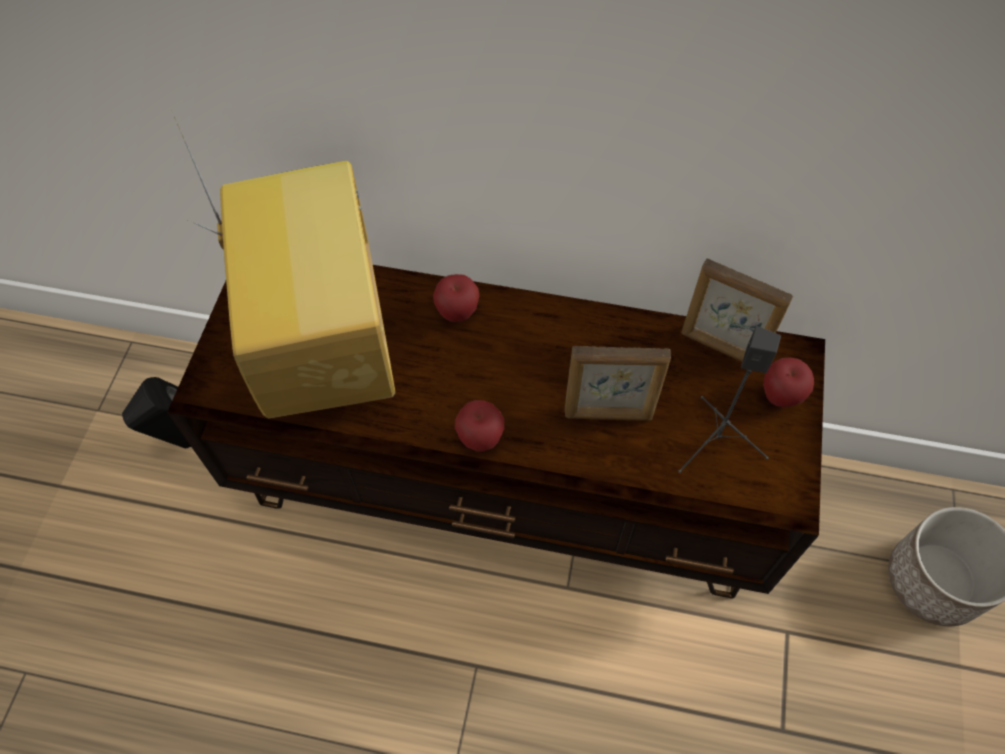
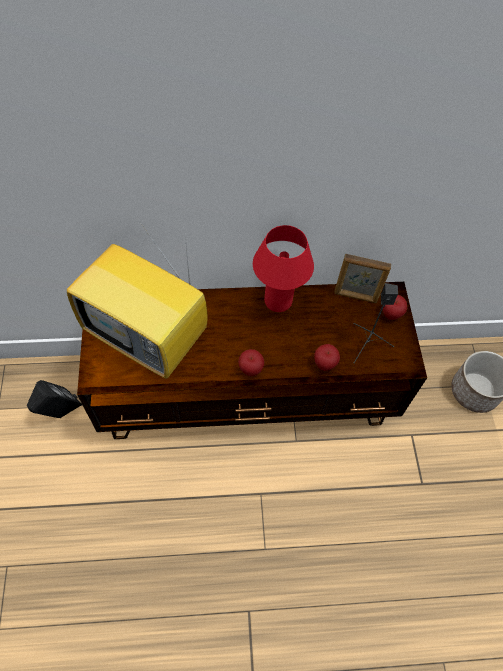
camera: 20 degrees left, 0 degrees up
television [174,117,395,418] -> television turned 150 degrees clockwise [67,225,208,379]
apple [433,274,479,322] -> apple moved to [314,344,340,371]
picture frame [565,346,671,421] -> none
none -> red table lamp [253,225,314,312]

